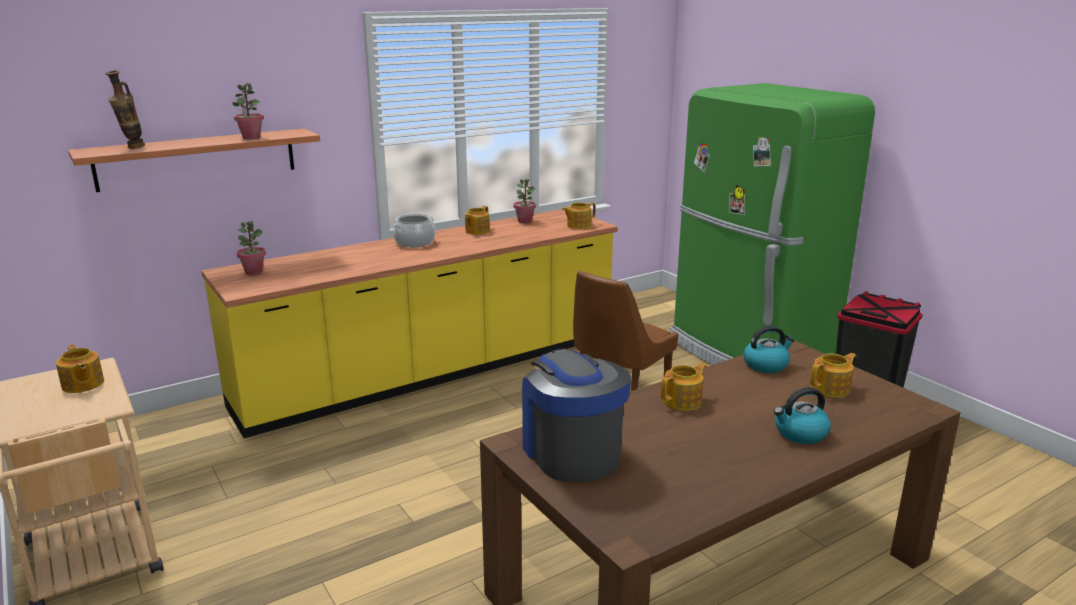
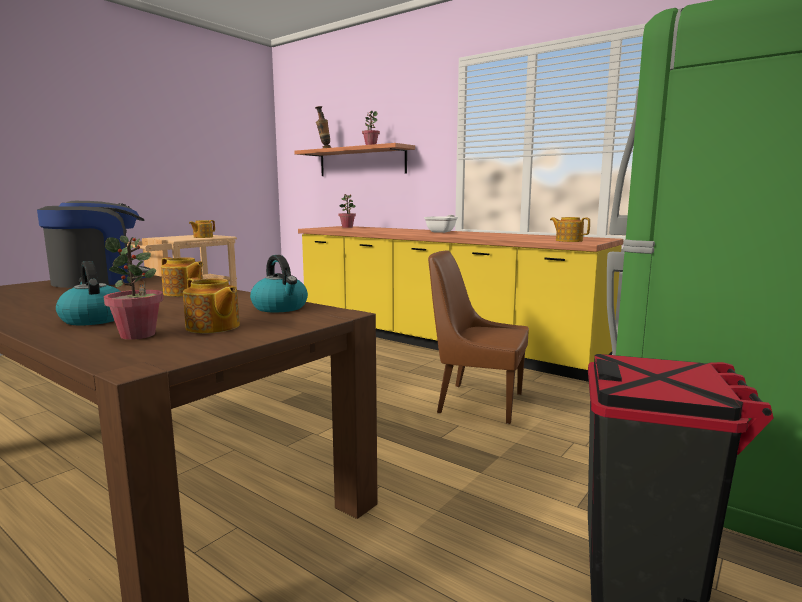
camera: 70 degrees right, 10 degrees down
cooking pot [393,214,435,247] -> frying pan [424,215,458,233]
teapot [465,206,490,235] -> none
potted plant [514,179,536,223] -> potted plant moved to [104,236,163,340]

